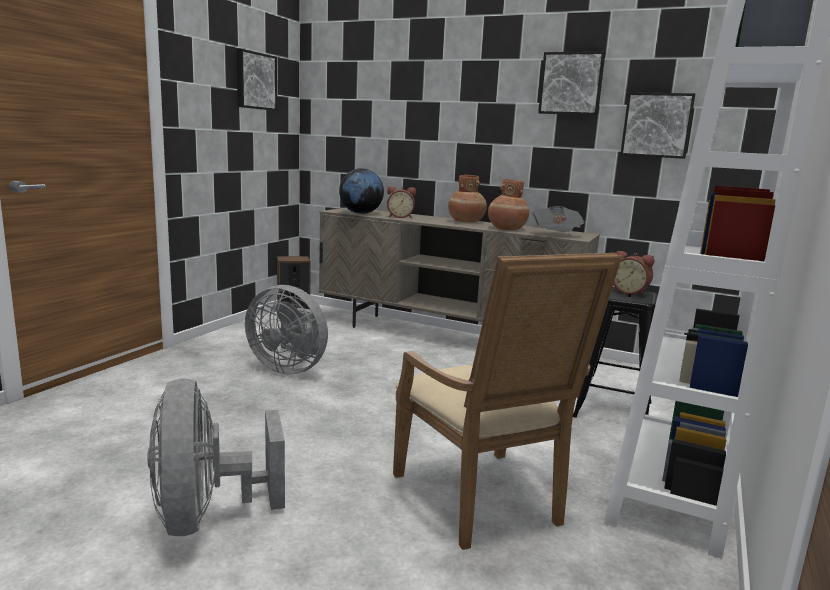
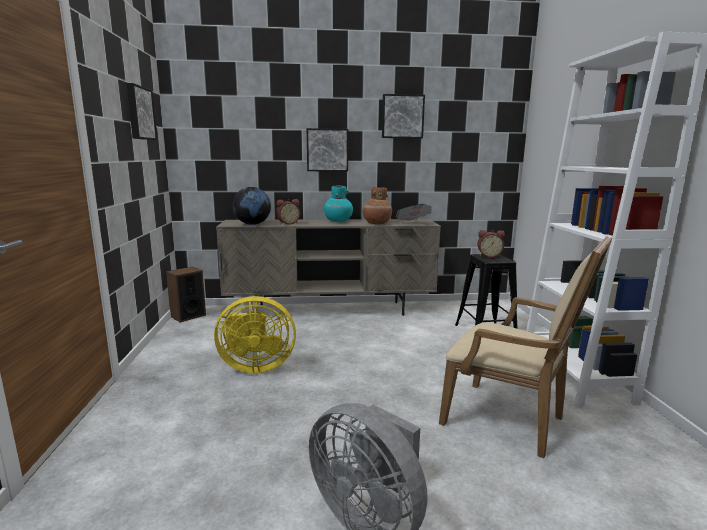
camera: 30 degrees left, 0 degrees up
grey fan [245,285,328,375] -> yellow fan [214,296,296,373]
brown vase [448,175,487,222] -> turquoise vase [324,186,353,222]
picture [620,92,695,159] -> picture moved to [307,128,348,172]

